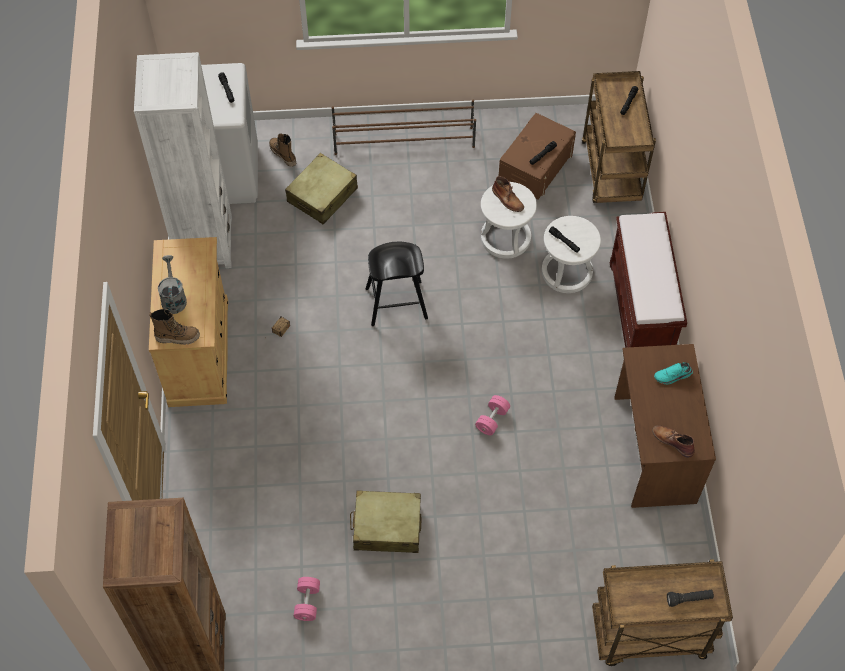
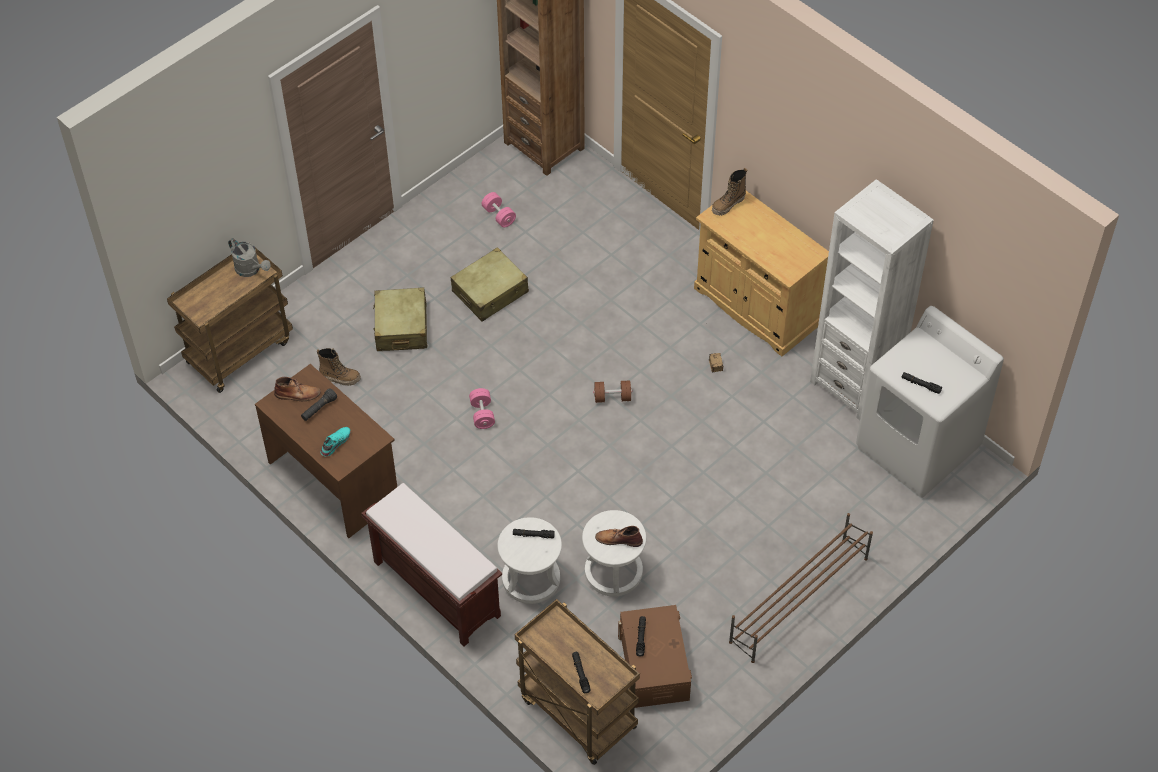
camera: 140 degrees right, 5 degrees down
grey watering can [158,255,187,314] -> grey watering can moved to [228,238,271,277]
boot [269,133,296,167] -> boot moved to [317,348,361,386]
beige suitcase [285,153,358,225] -> beige suitcase moved to [373,287,427,351]
black stool [366,242,428,326] -> none
black flashlight [667,590,714,607] -> black flashlight moved to [301,388,337,421]
none -> brown dumbbell [593,381,632,403]

